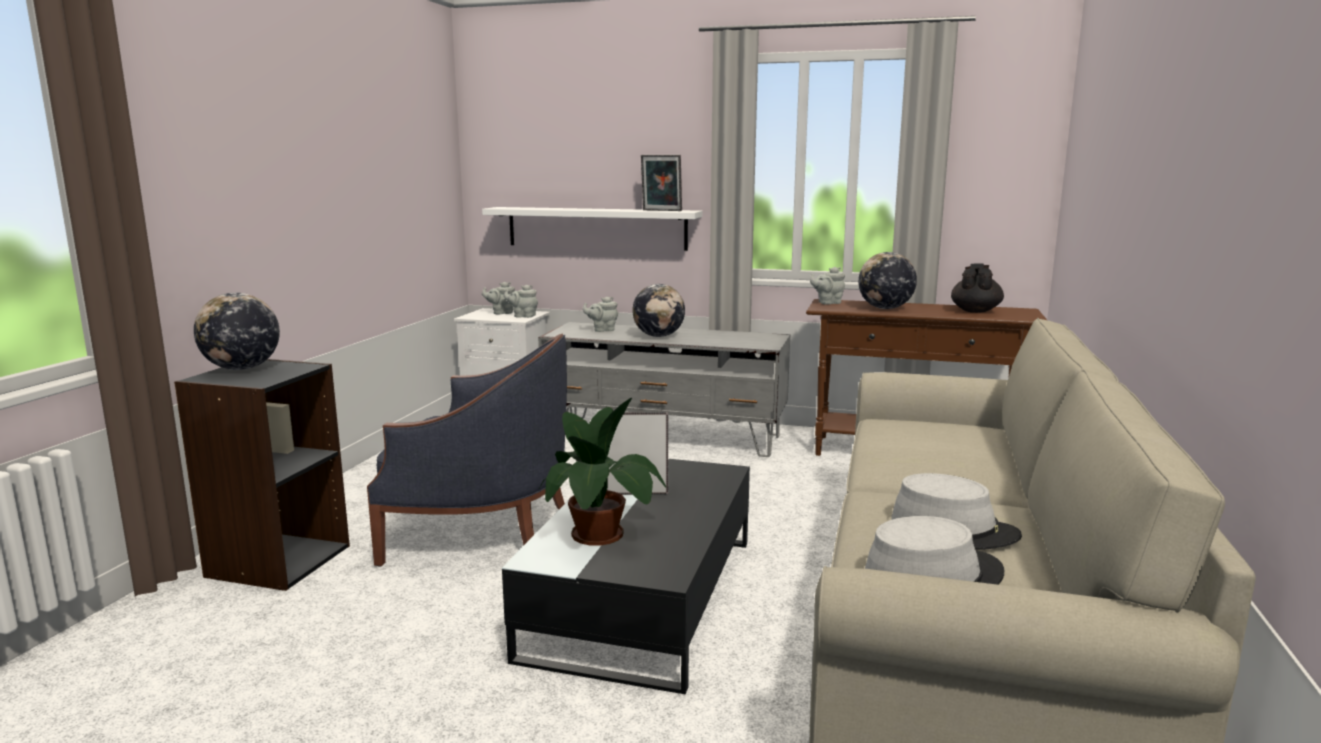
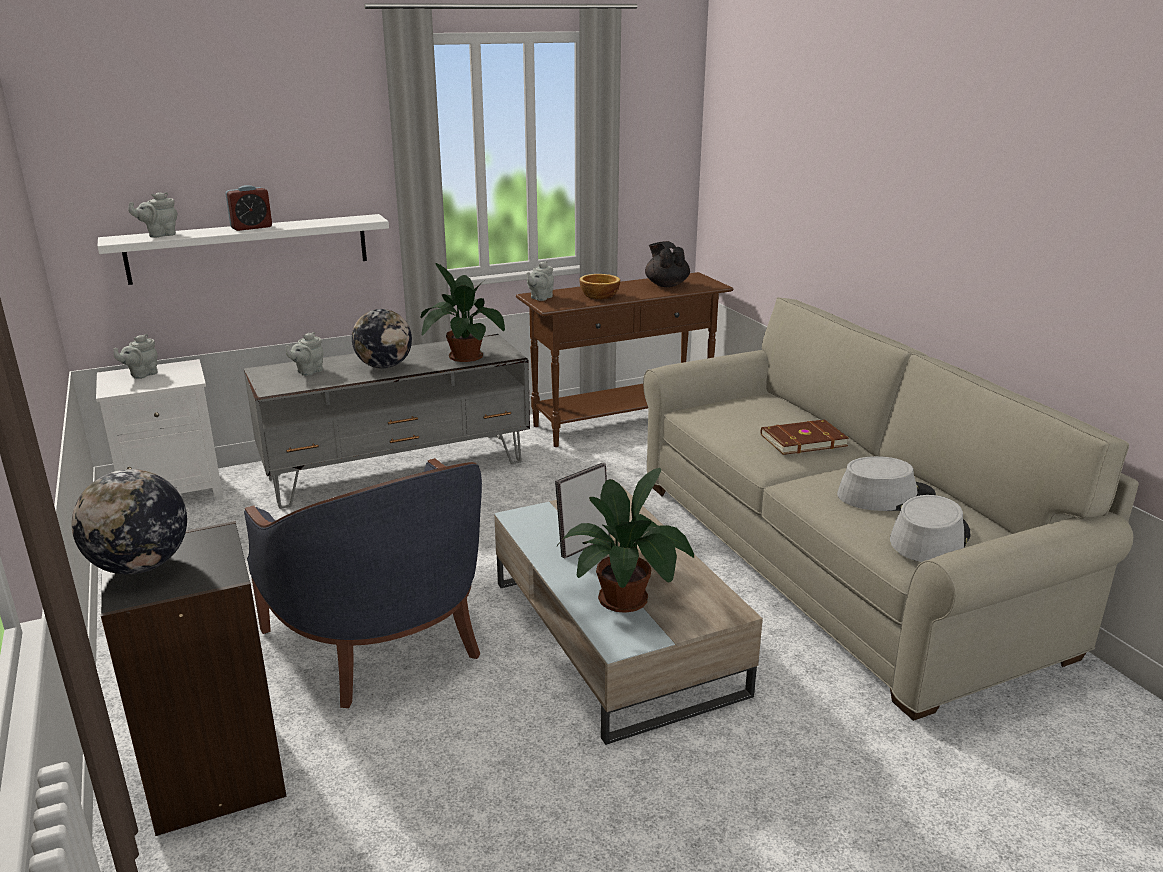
camera: 40 degrees left, 10 degrees up
blue armchair [367,334,567,567] -> blue armchair turned 90 degrees clockwise [244,458,482,708]
black coffee table [502,459,750,694] -> beige coffee table [494,487,763,745]
grey teapot [504,285,538,318] -> grey teapot moved to [128,192,177,238]
picture frame [641,155,682,211] -> none
globe [858,252,917,309] -> bowl [579,274,620,299]
none -> alarm clock [225,185,272,231]
none -> potted plant [421,263,505,362]
none -> brown book [761,419,849,455]

